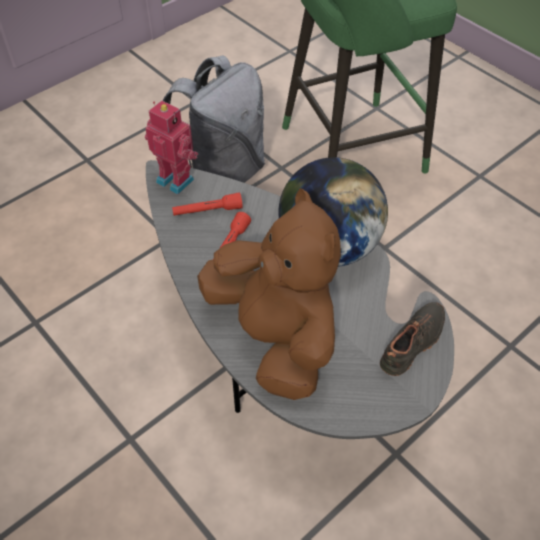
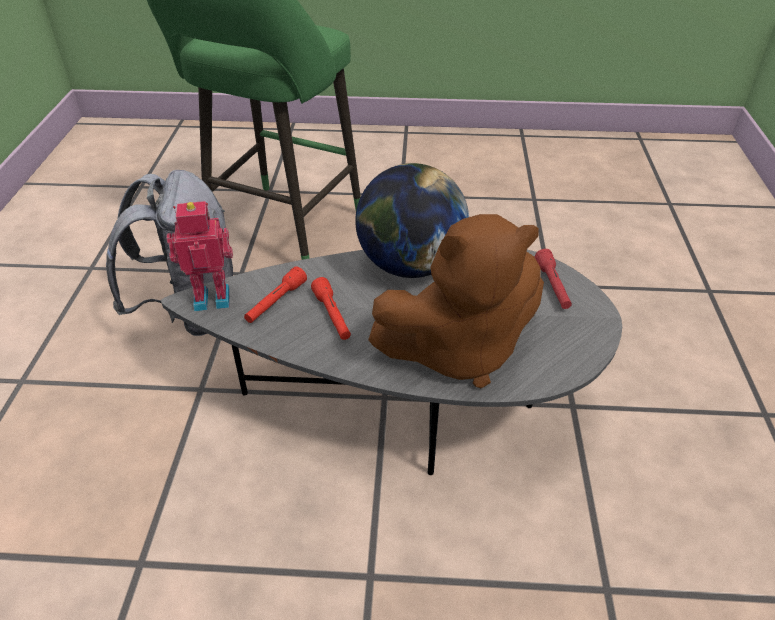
camera: 45 degrees left, 10 degrees down
brown plush toy [197,188,341,400] -> brown plush toy turned 150 degrees clockwise [368,214,544,388]
black shoe [380,302,445,376] -> red flashlight [535,249,572,309]

